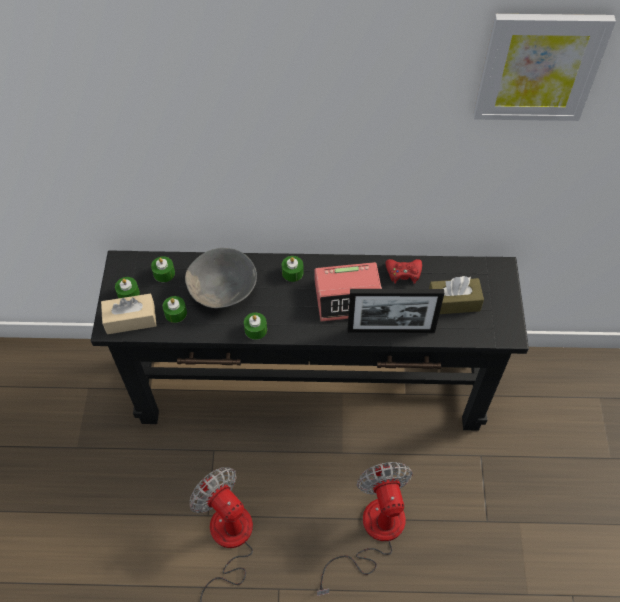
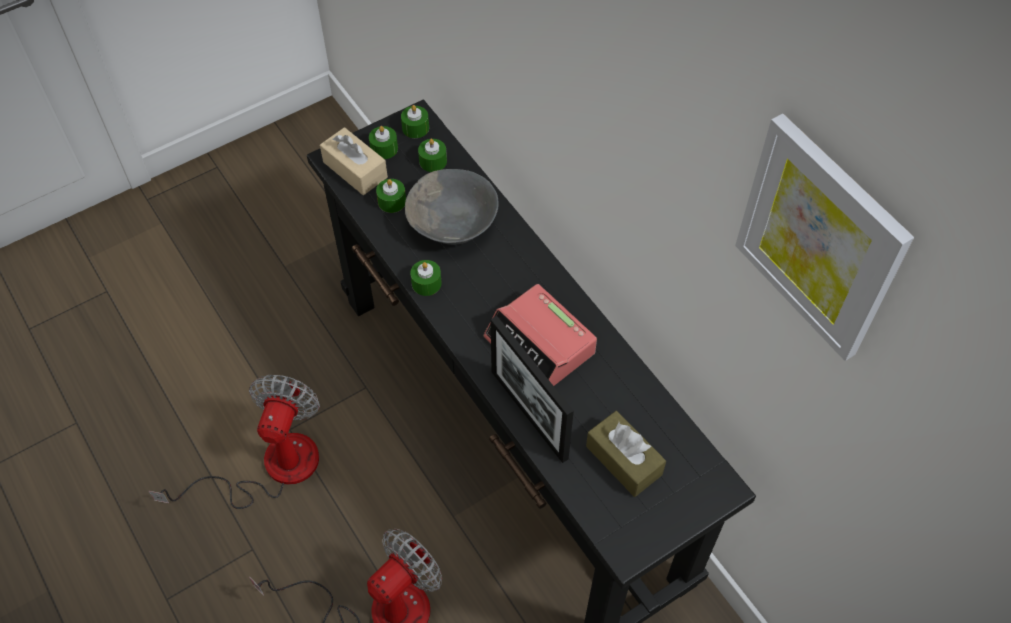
camera: 55 degrees right, 0 degrees up
green candle [282,256,304,282] -> green candle moved to [401,105,429,138]
red game controller [386,259,422,284] -> none

